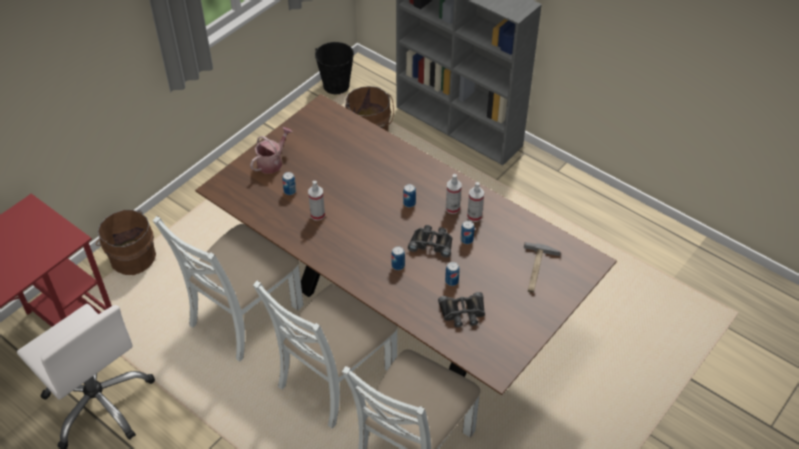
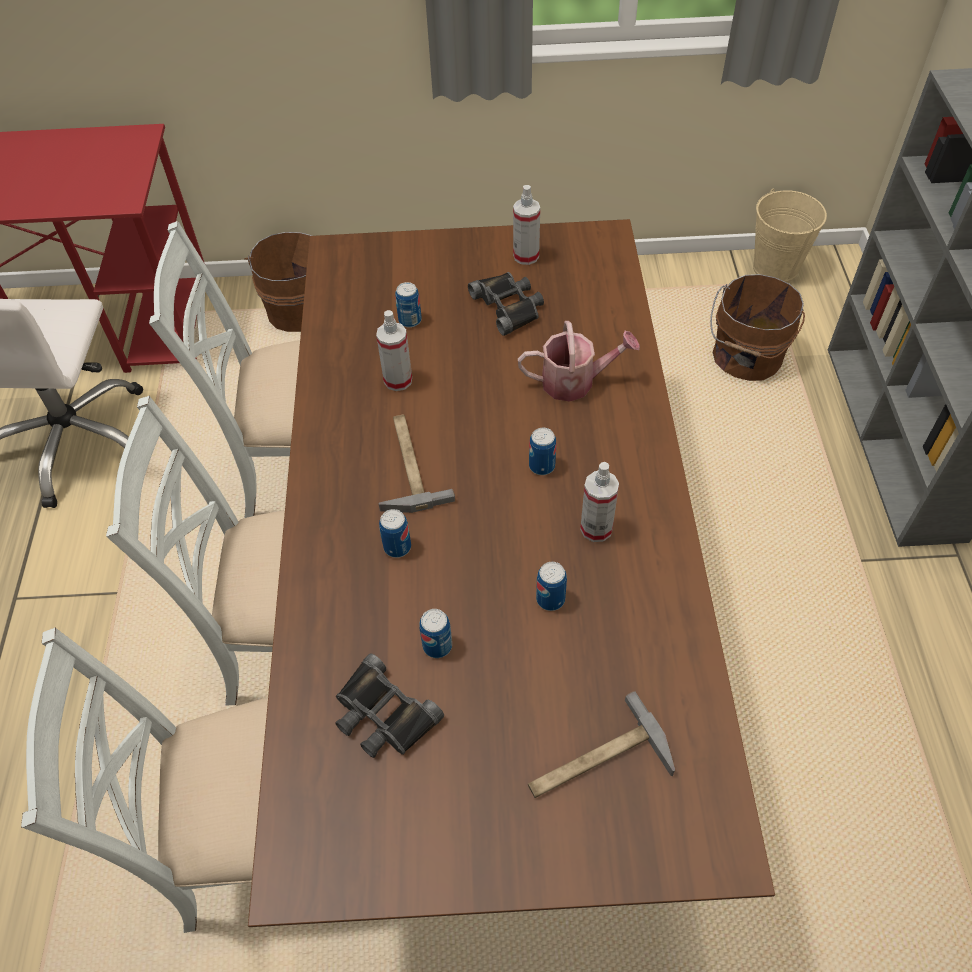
camera: 50 degrees right, 5 degrees up
watering can [250,127,293,174] -> watering can moved to [518,321,640,402]
black bucket [315,42,354,94] -> beige bucket [753,189,827,282]
black binoculars [408,225,453,258] -> black binoculars moved to [468,272,544,336]
spray bottle [467,182,484,222] -> spray bottle moved to [513,185,540,265]
none -> hammer [378,414,455,513]

